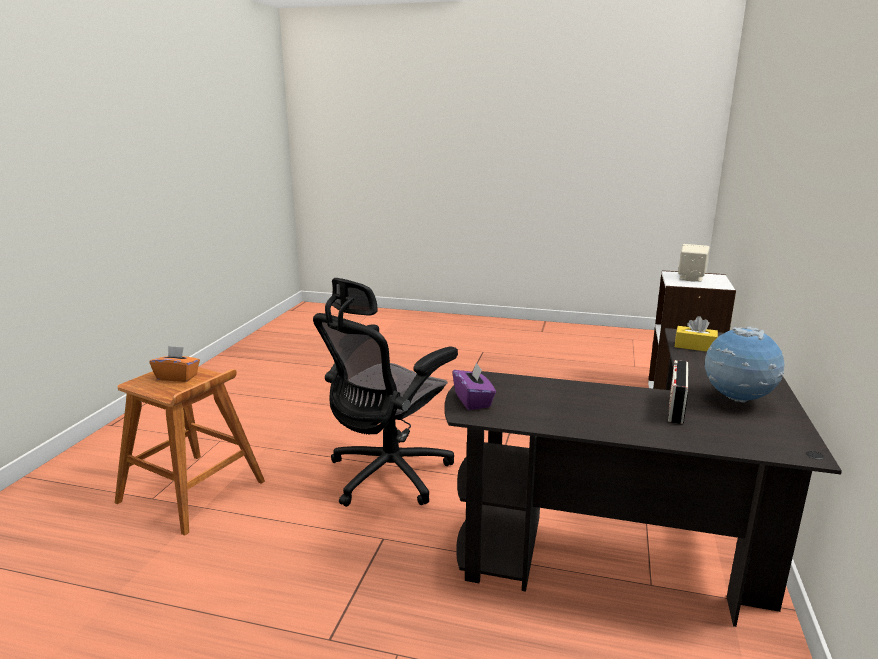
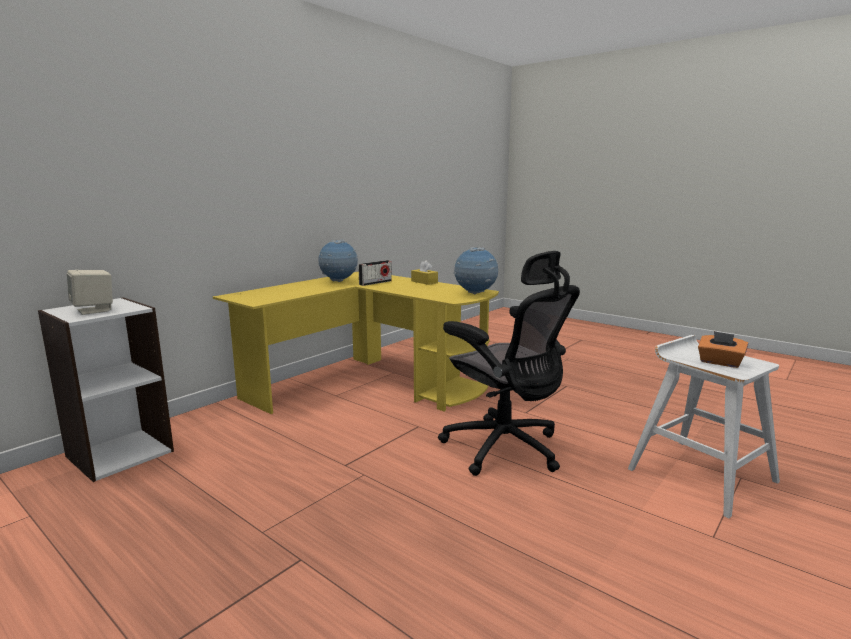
camera: 155 degrees left, 5 degrees down
brown stool [115,367,265,536] -> white stool [628,335,780,518]
office chair [313,278,458,507] -> office chair turned 75 degrees clockwise [438,251,580,476]
black desk [445,328,842,627] -> yellow desk [213,272,499,414]
purple tissue box [452,362,496,410] -> globe [453,247,498,294]
yellow tissue box [675,316,718,352] -> yellow tissue box moved to [411,260,438,285]

